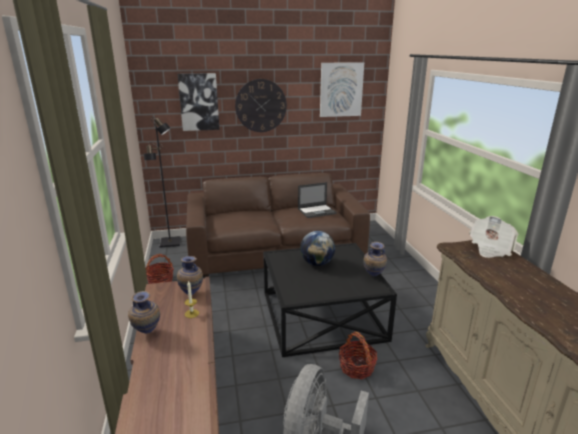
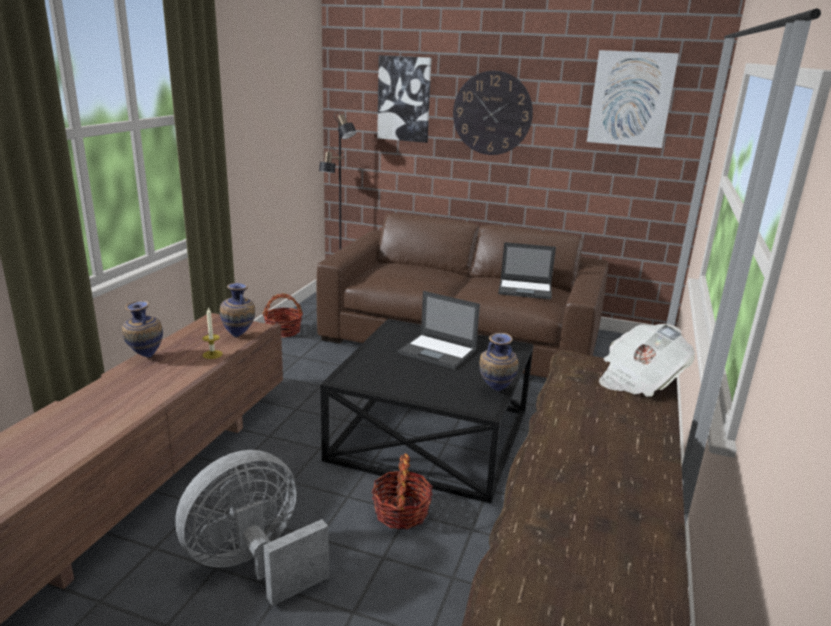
camera: 30 degrees right, 0 degrees up
globe [300,231,335,266] -> laptop [398,291,480,369]

